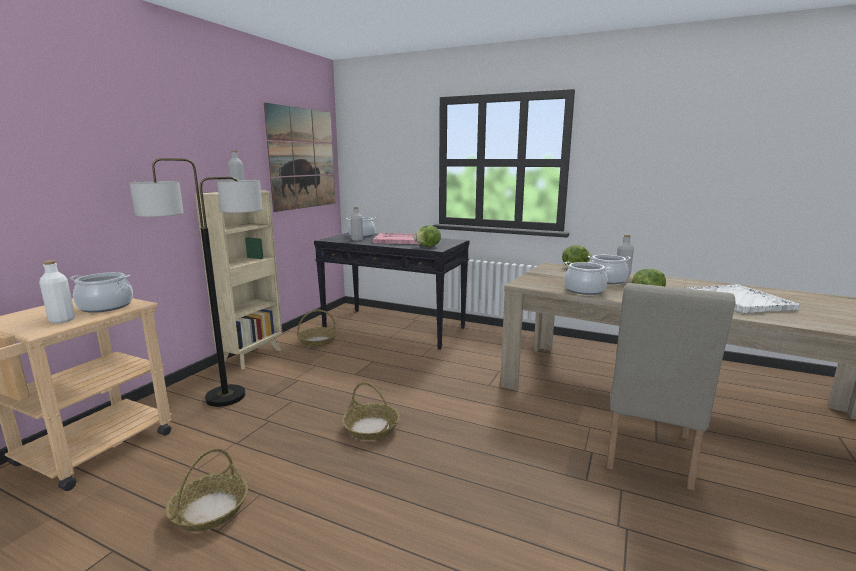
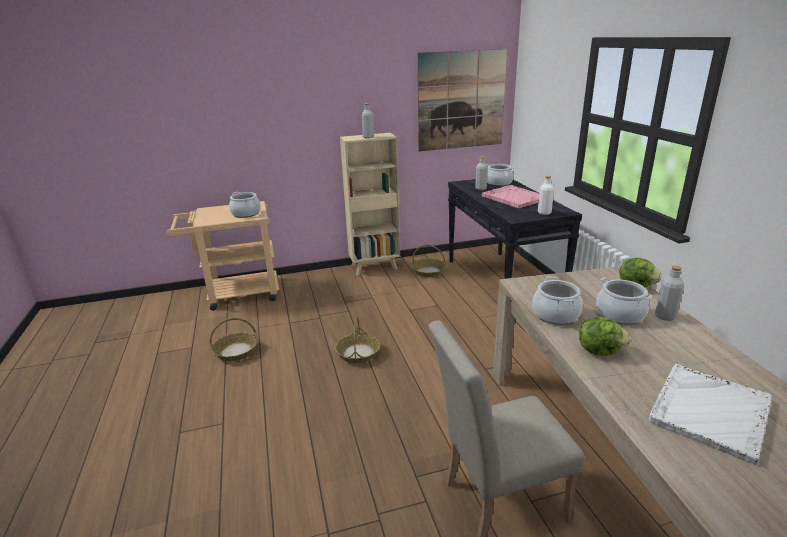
camera: 50 degrees right, 10 degrees up
white bottle [39,260,75,324] -> white bottle moved to [538,176,554,215]
floor lamp [129,158,263,407] -> none
lettuce [414,225,441,247] -> none

